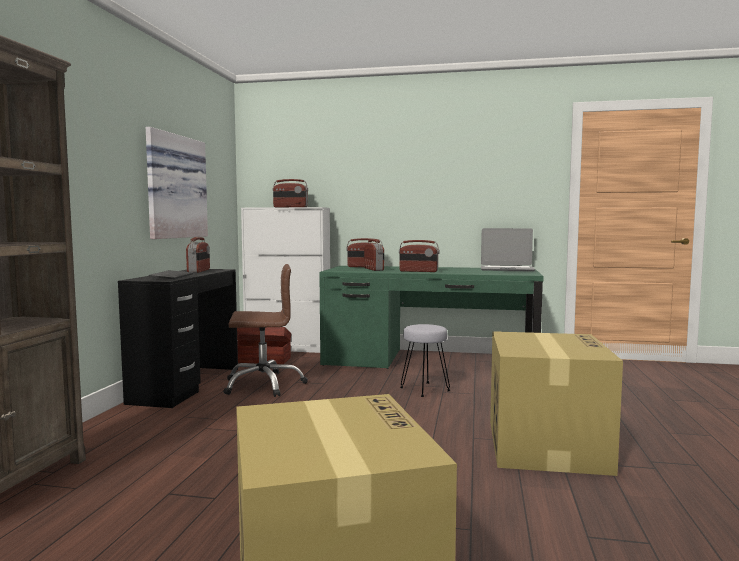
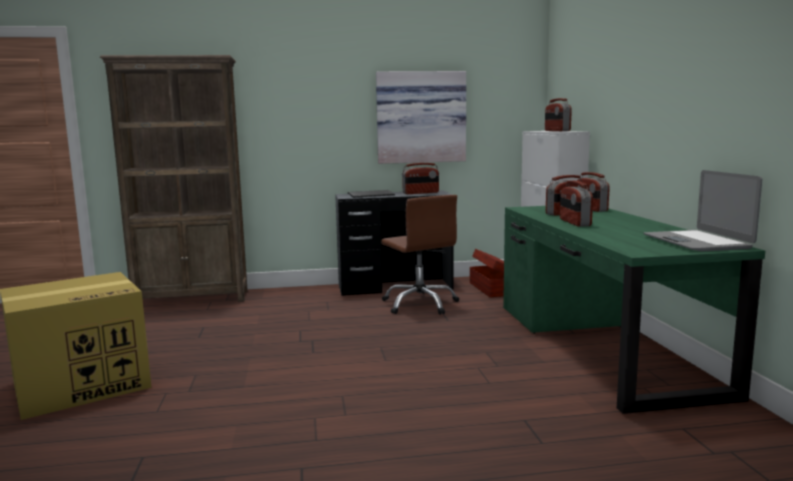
camera: 70 degrees right, 5 degrees up
grey stool [400,324,451,397] -> none
cardboard box [490,331,623,476] -> none

